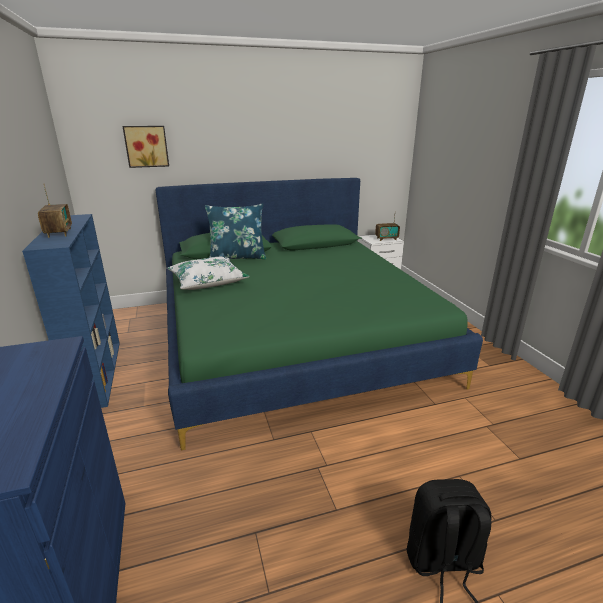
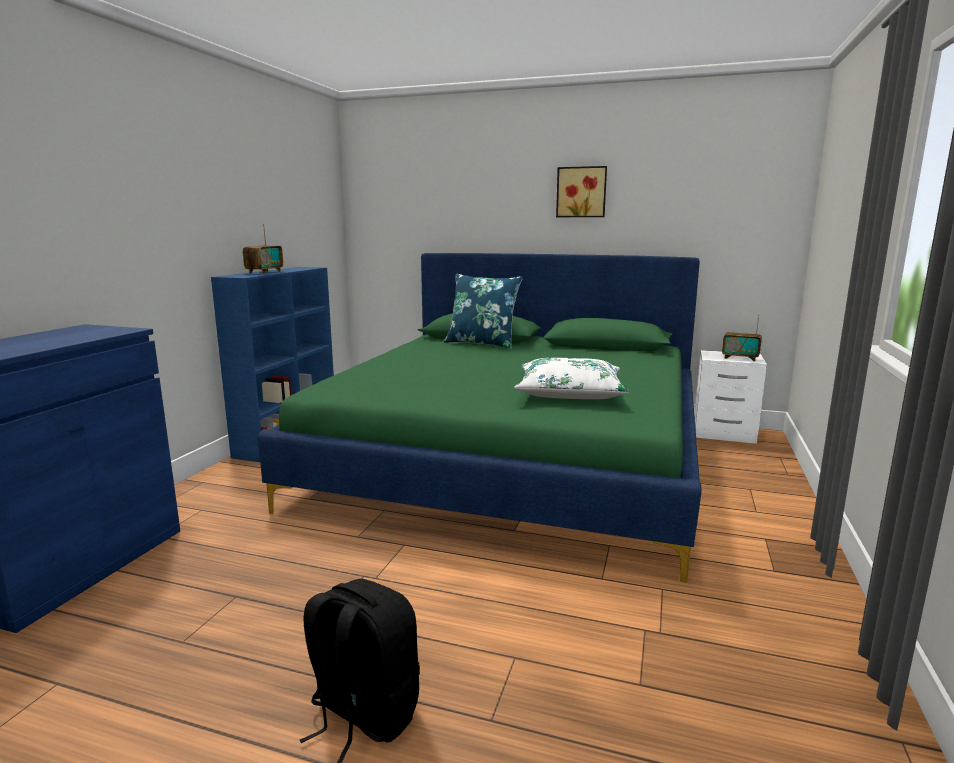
camera: 35 degrees right, 10 degrees down
picture [122,126,169,168] -> picture moved to [556,166,607,217]
white pillow [167,257,250,290] -> white pillow moved to [514,358,629,399]

